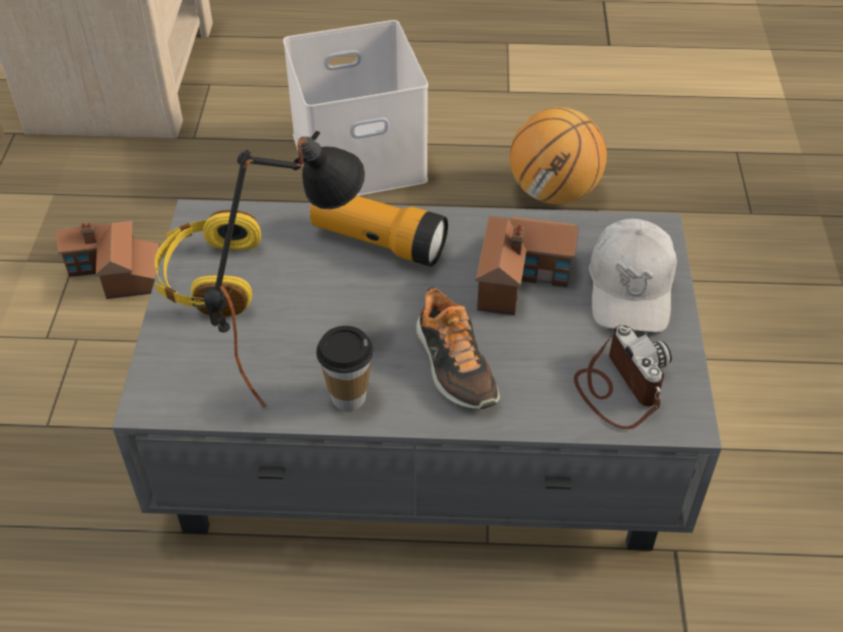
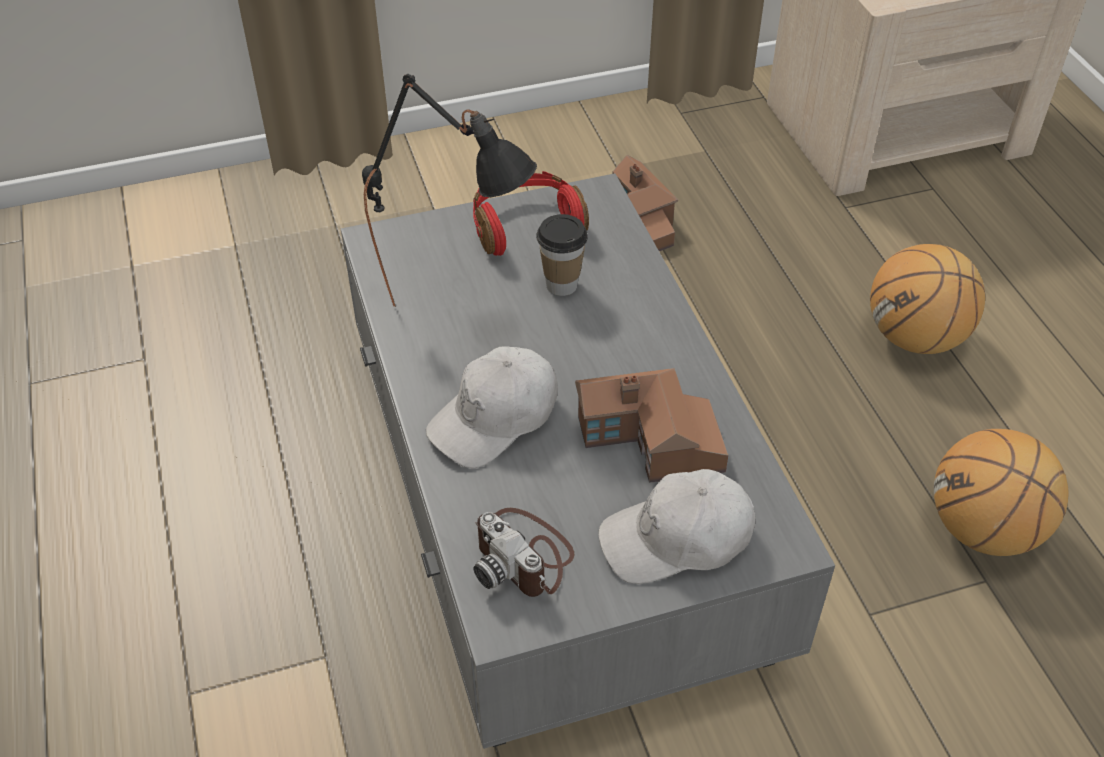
camera: 70 degrees right, 0 degrees up
yellow headphones [155,210,261,317] -> red headphones [473,171,589,256]
white storage box [283,20,428,196] -> basketball [870,244,985,354]
flashlight [310,196,448,266] -> none
cup [316,326,374,411] -> cup moved to [536,214,588,296]
shoe [416,286,500,410] -> white cap [426,346,558,468]
camera [574,325,672,429] -> camera turned 90 degrees clockwise [473,508,574,597]

